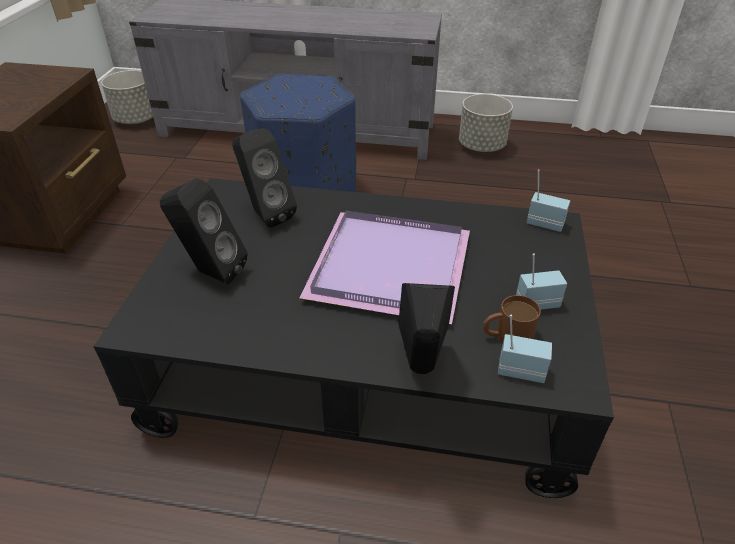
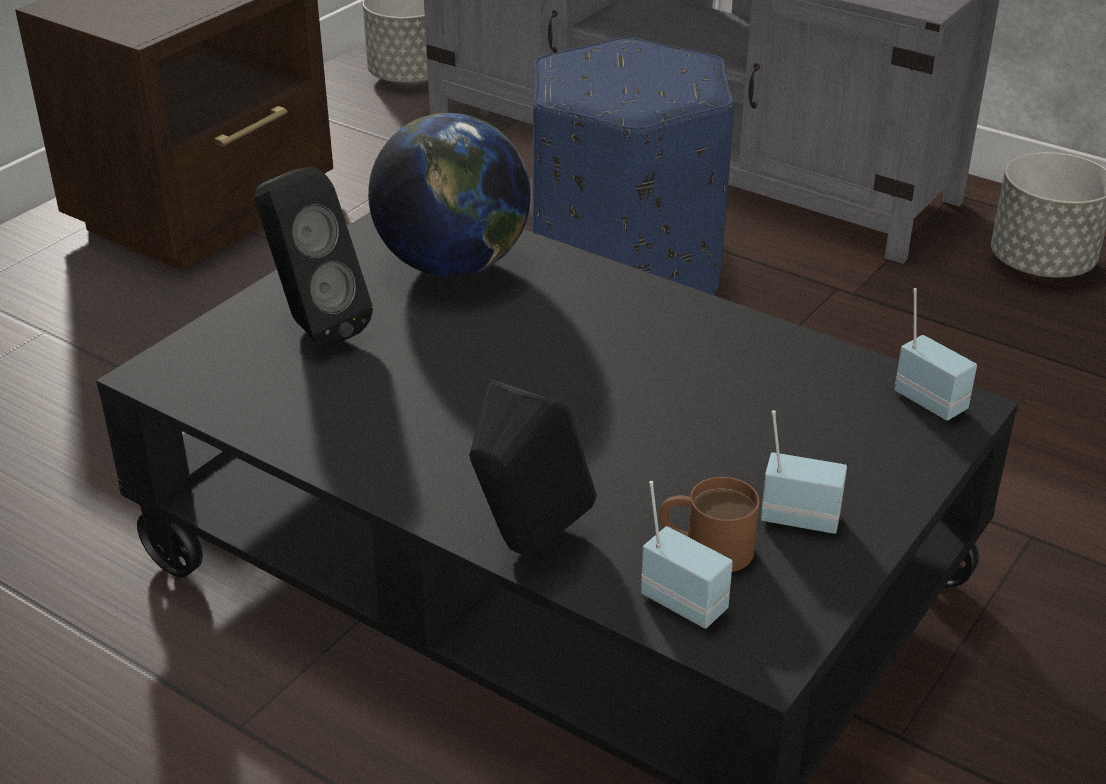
camera: 25 degrees right, 5 degrees down
black speaker [232,128,297,228] -> globe [368,113,531,277]
purple tray [300,211,470,324] -> none

